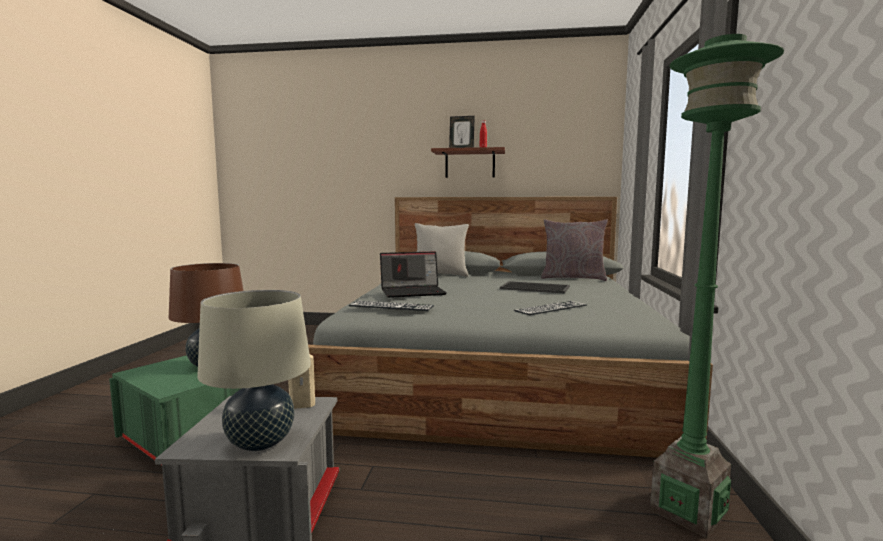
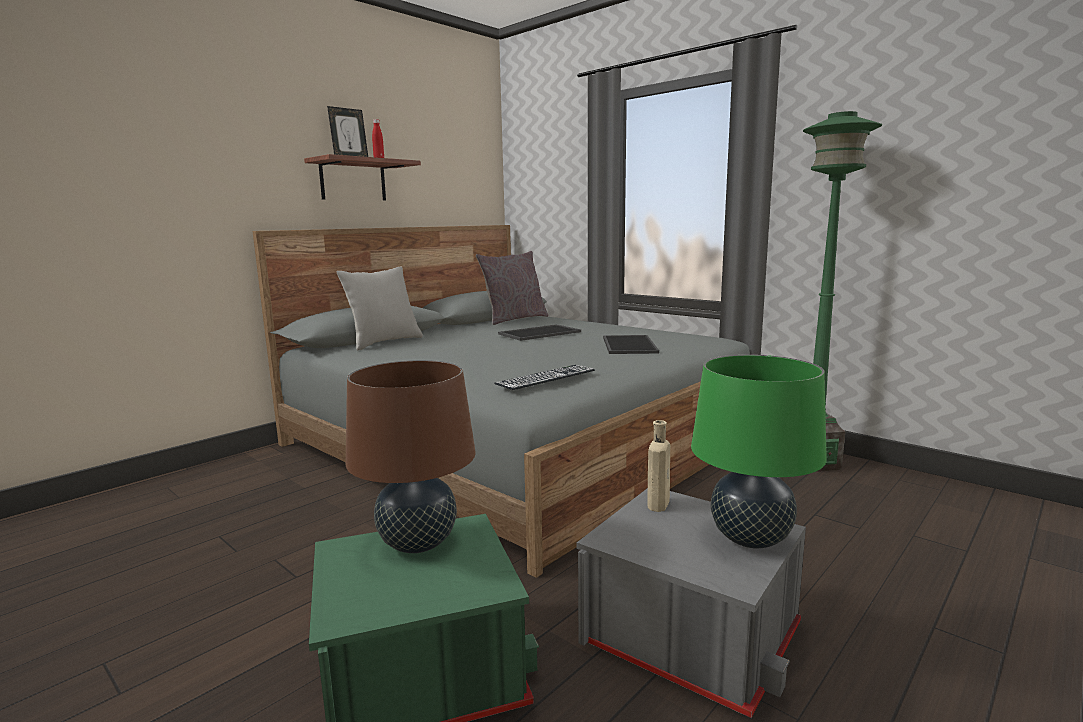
camera: 55 degrees left, 5 degrees up
beige table lamp [197,290,311,451] -> green table lamp [691,355,827,548]
laptop [380,252,447,298] -> none
keyboard [514,301,587,315] -> tray [603,335,659,354]

